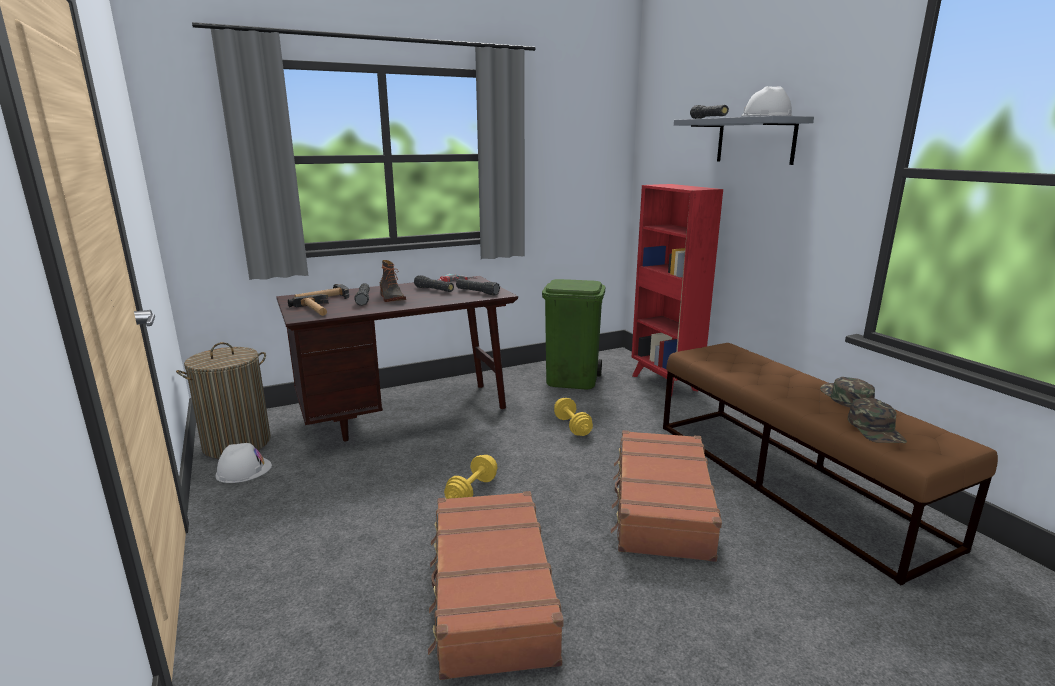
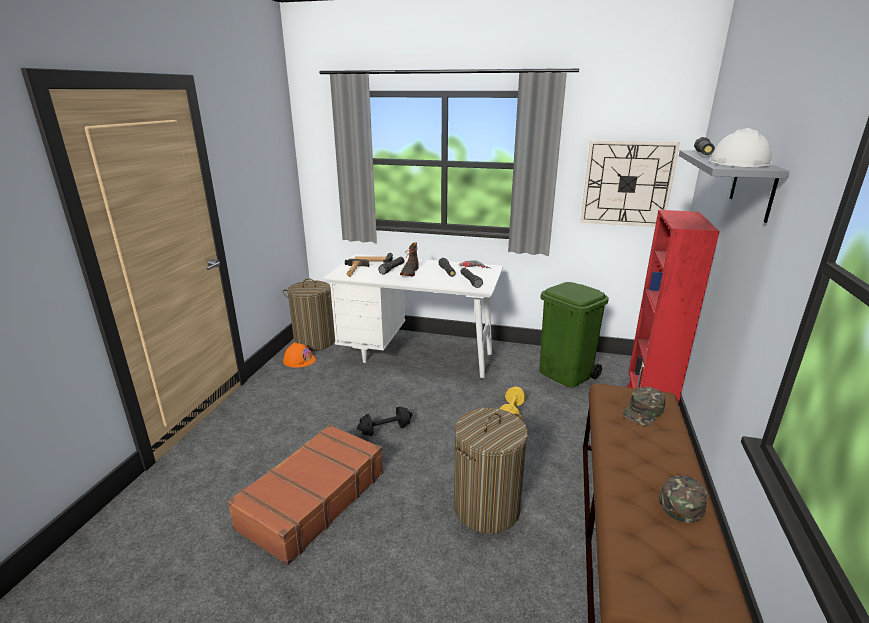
camera: 40 degrees right, 5 degrees up
white hard hat [216,443,272,483] -> orange hard hat [283,343,316,368]
brown desk [276,276,518,441] -> white desk [324,254,503,378]
yellow dumbbell [444,455,497,499] -> black dumbbell [357,406,413,436]
brown suitcase [611,430,722,562] -> laundry basket [454,408,528,533]
green cap [848,398,907,443] -> green cap moved to [623,387,666,426]
none -> wall clock [580,140,680,227]

